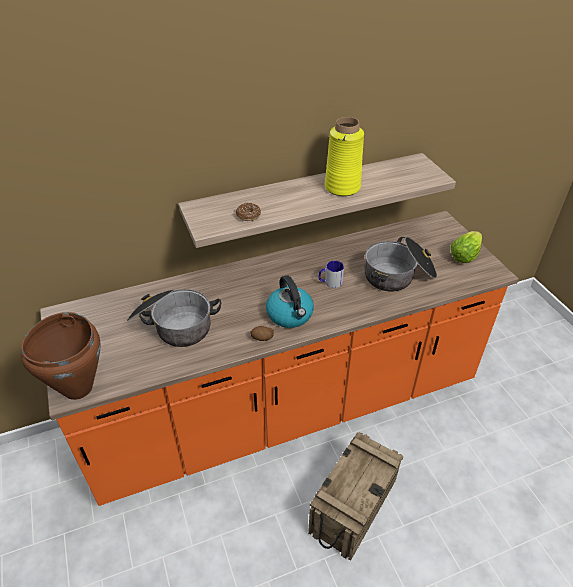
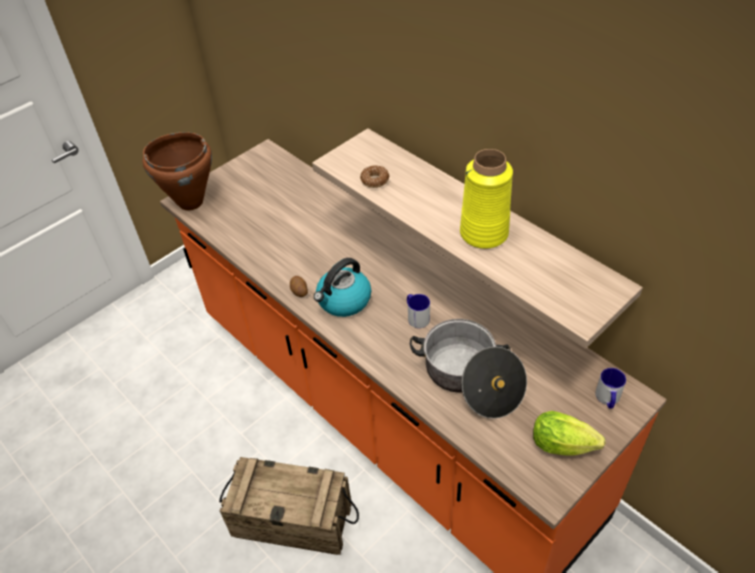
camera: 70 degrees right, 5 degrees up
cooking pot [127,289,222,347] -> none
none -> mug [595,368,626,409]

